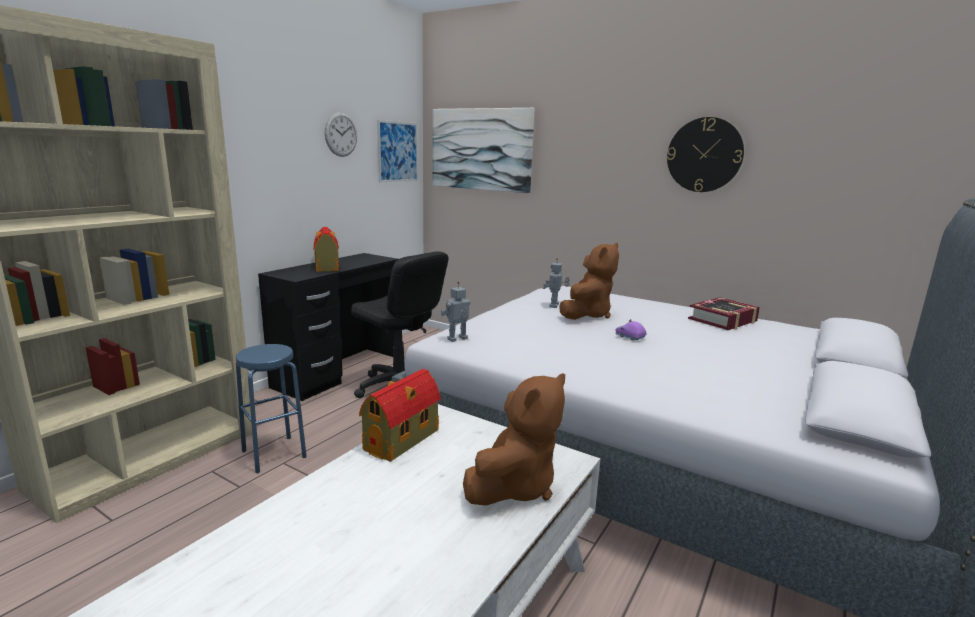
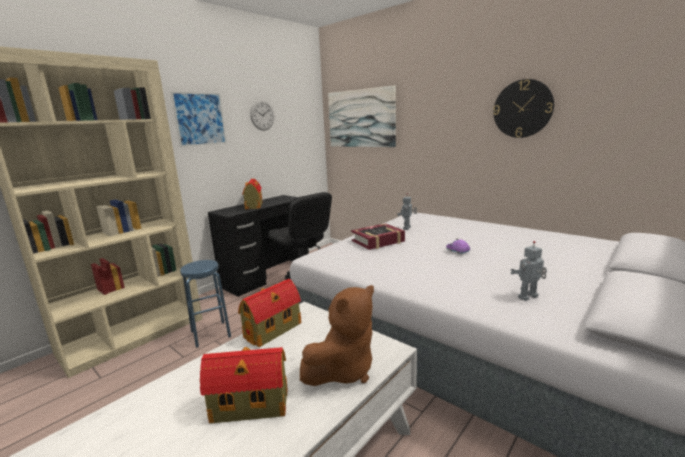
camera: 10 degrees right, 0 degrees up
picture [377,120,418,182] -> picture moved to [170,91,227,147]
toy robot [441,281,470,342] -> toy robot moved to [511,241,547,301]
brown plush toy [559,243,619,320] -> none
book [688,297,760,330] -> book moved to [351,223,405,250]
none -> toy house [200,347,288,424]

